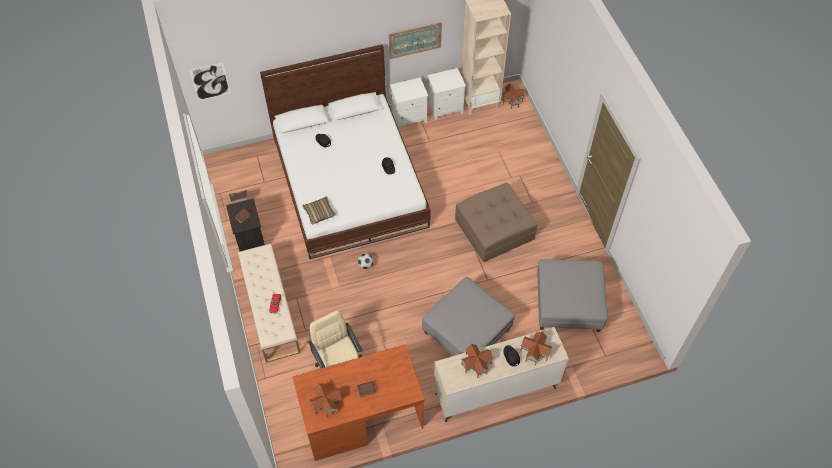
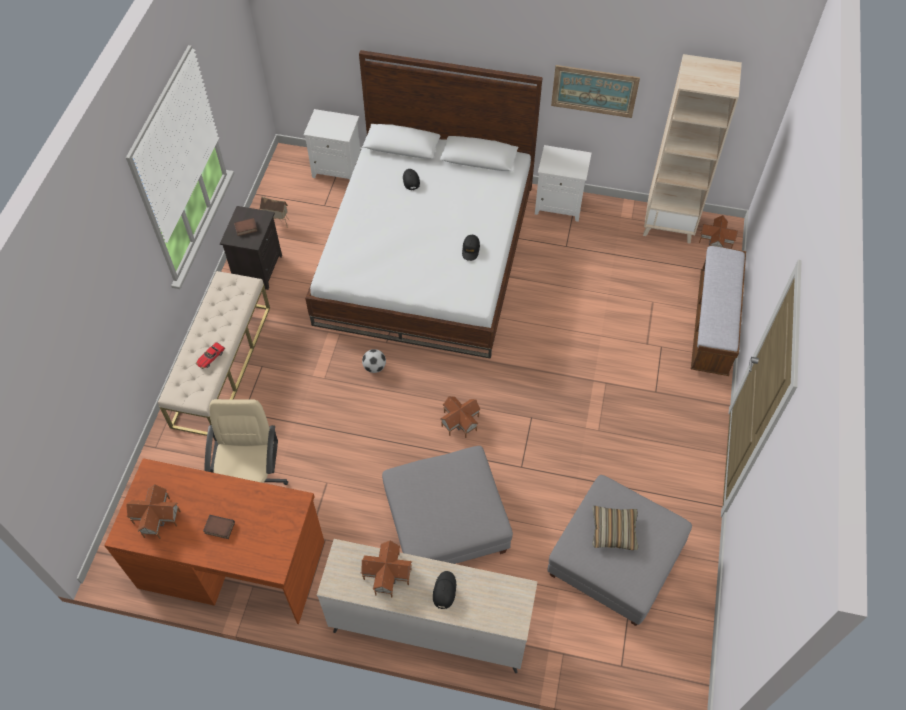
camera: 30 degrees right, 0 degrees up
picture [189,62,231,101] -> none
pillow [302,197,336,224] -> pillow moved to [592,506,638,550]
white nightstand [427,68,466,120] -> white nightstand moved to [303,109,361,180]
brown ottoman [455,183,537,262] -> none
toy house [521,331,553,365] -> toy house moved to [440,396,480,438]
none -> bench [691,245,746,376]

